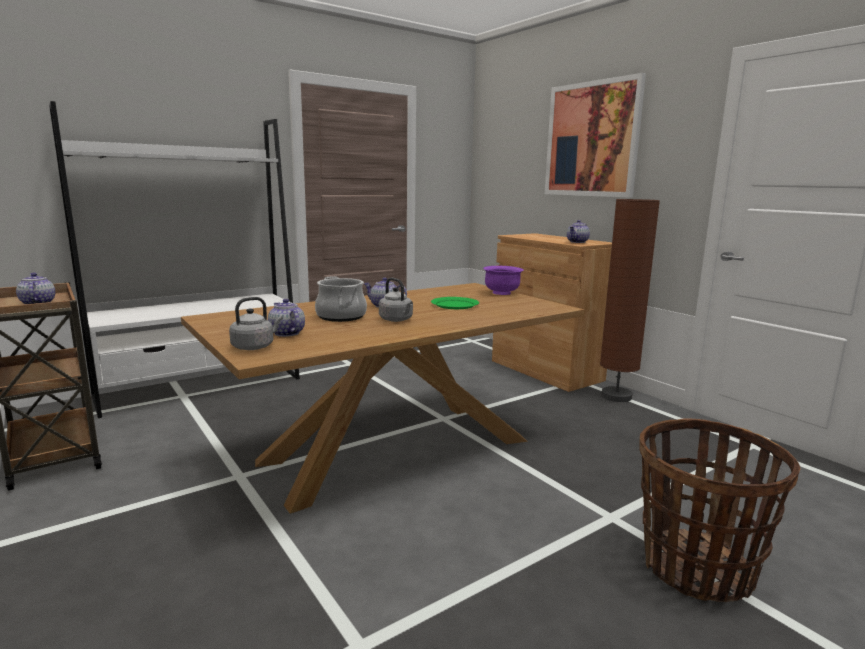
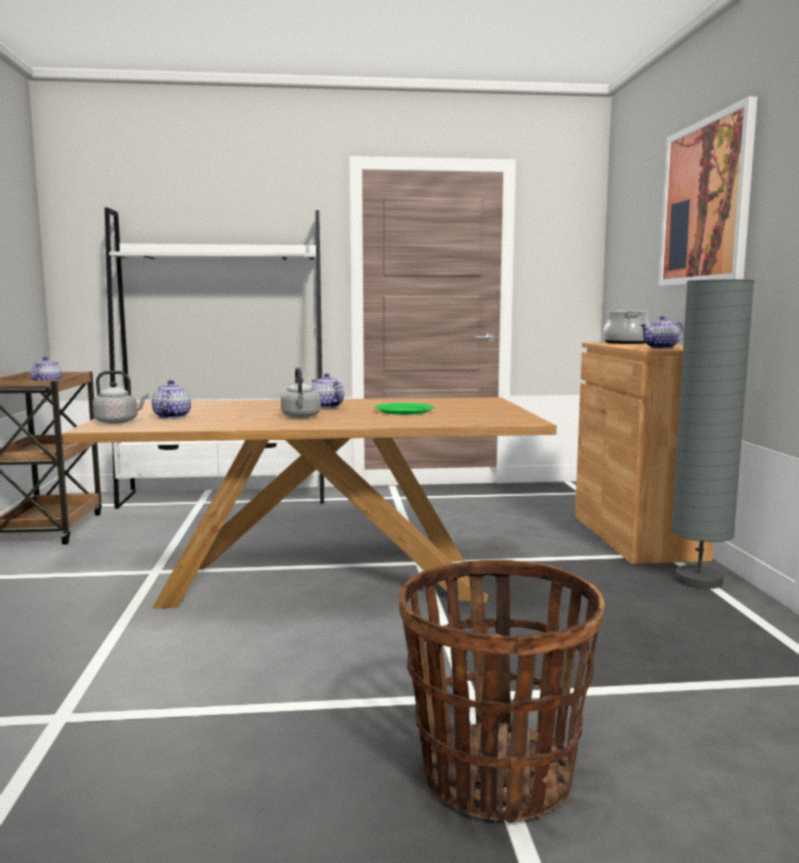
camera: 30 degrees right, 5 degrees down
cooking pot [315,276,367,322] -> cooking pot moved to [603,310,649,344]
purple bowl [483,266,524,295] -> none
brown floor lamp [600,199,660,402] -> grey floor lamp [671,279,754,589]

